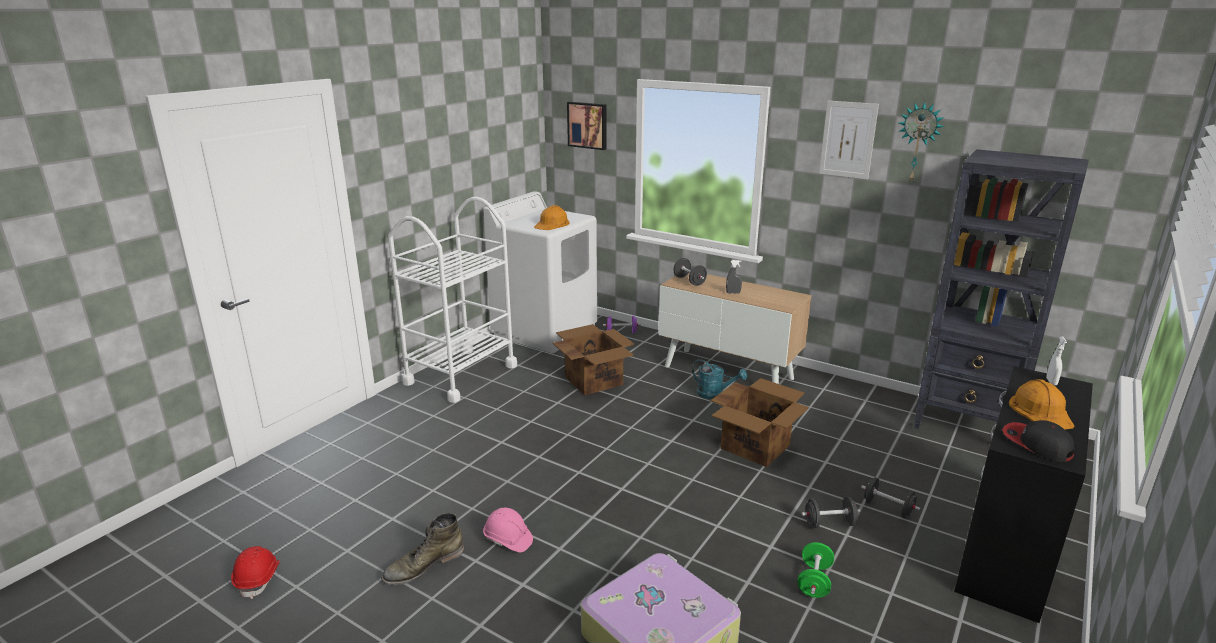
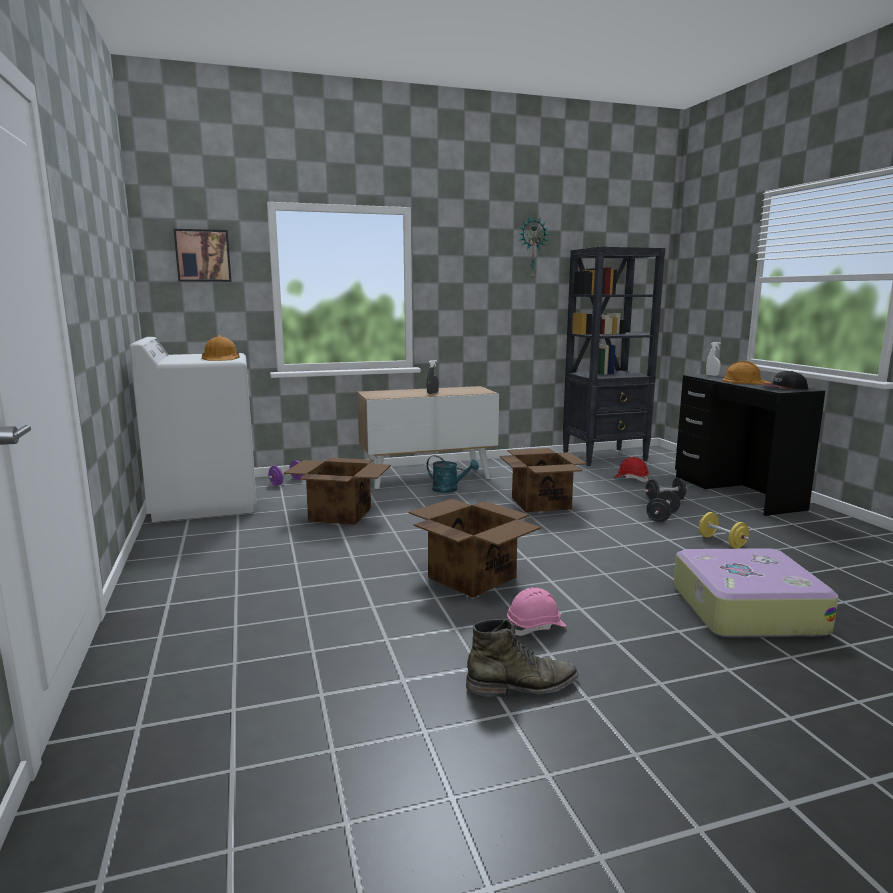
camera: 50 degrees left, 10 degrees down
red hard hat [231,546,280,599] -> red hard hat moved to [614,457,649,482]
green boot [381,513,464,585] -> green boot turned 105 degrees counterclockwise [466,619,579,697]
white cart [388,197,517,403] -> none
black dumbbell [673,258,707,286] -> none
turquoise watering can [692,359,747,399] -> turquoise watering can turned 45 degrees clockwise [427,455,479,493]
green dumbbell [797,542,834,598] -> yellow dumbbell [699,512,749,549]
picture [819,101,879,179] -> none
none -> cardboard box [409,499,541,598]

